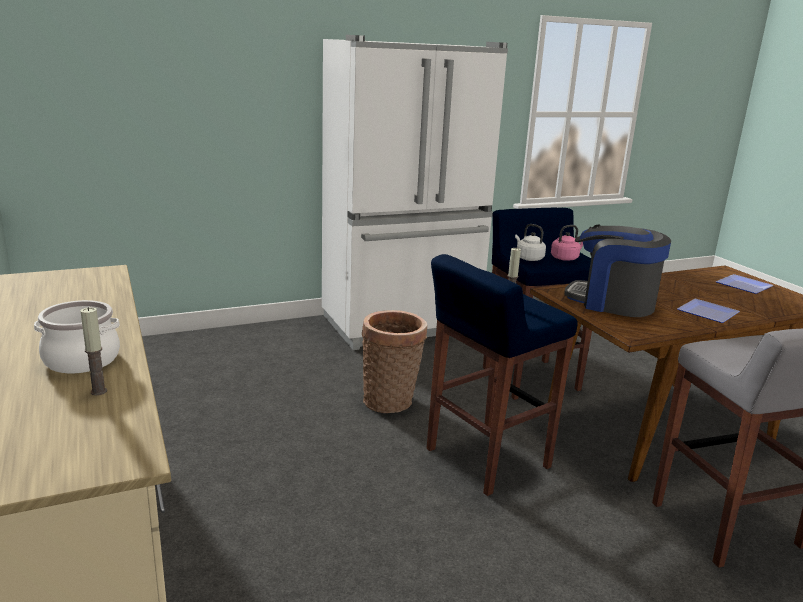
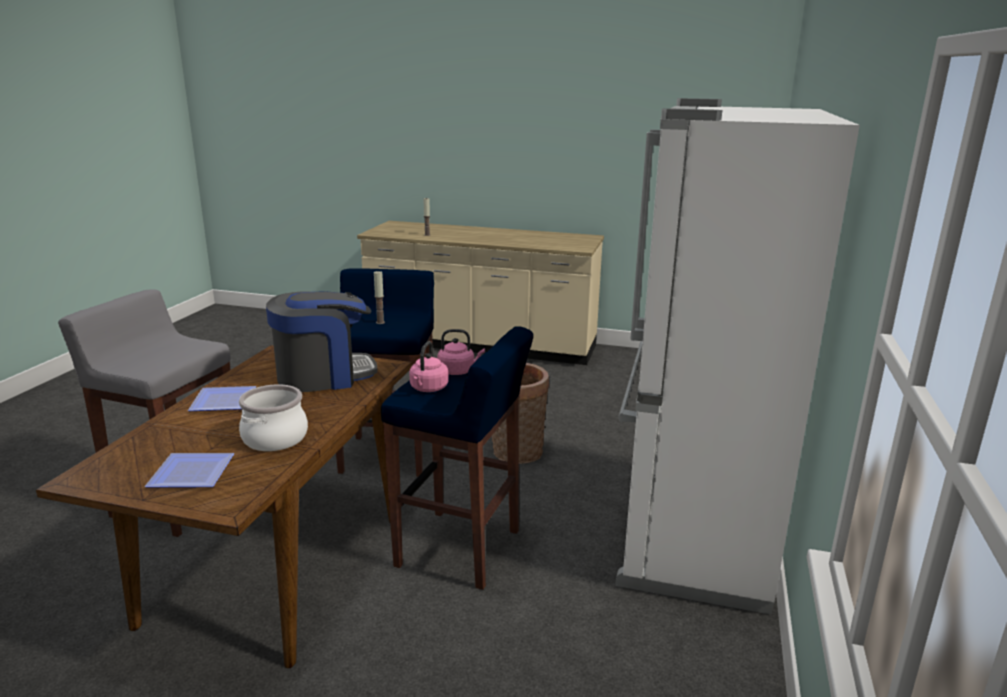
camera: 130 degrees right, 0 degrees up
cooking pot [34,300,120,373] -> cooking pot moved to [239,384,308,451]
white kettle [515,224,546,261] -> pink kettle [437,329,485,375]

